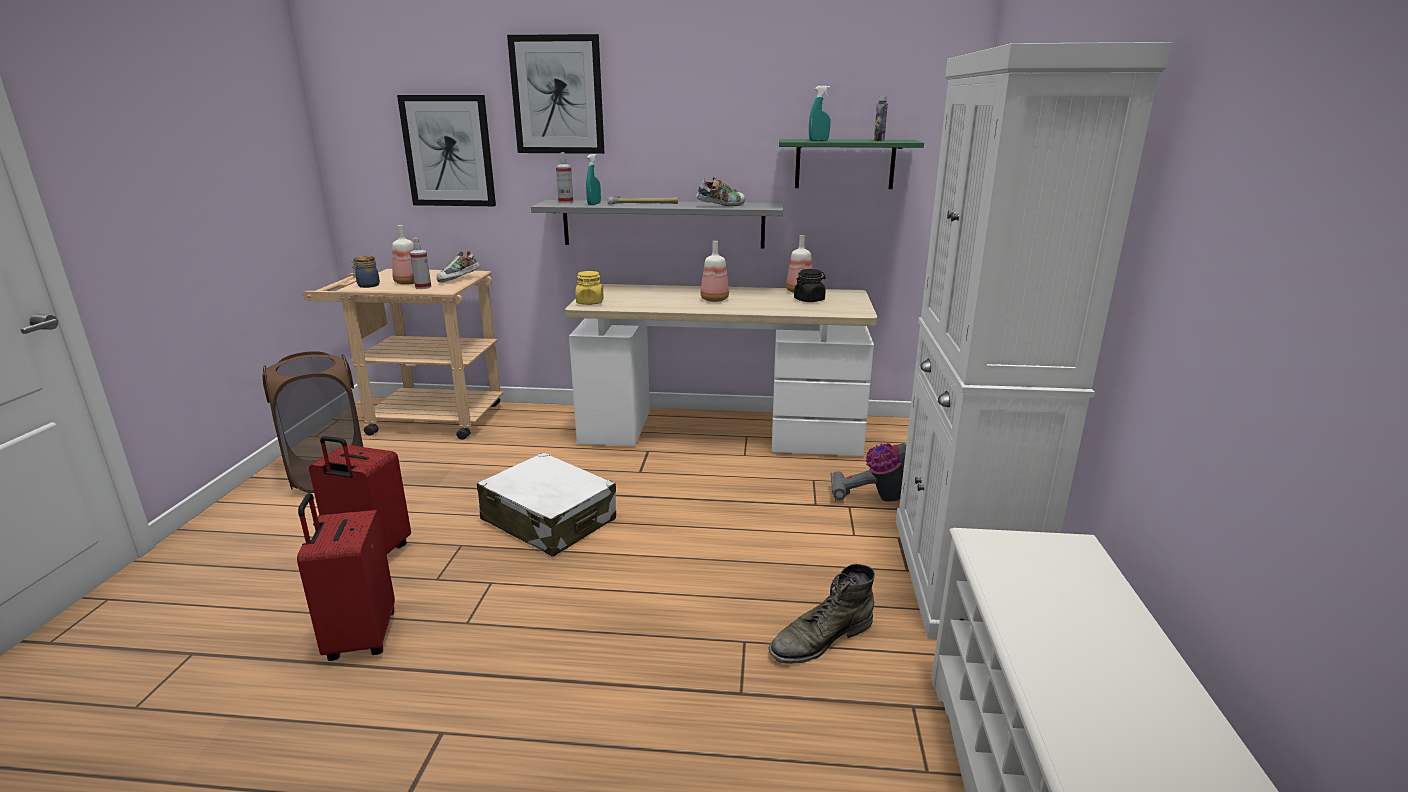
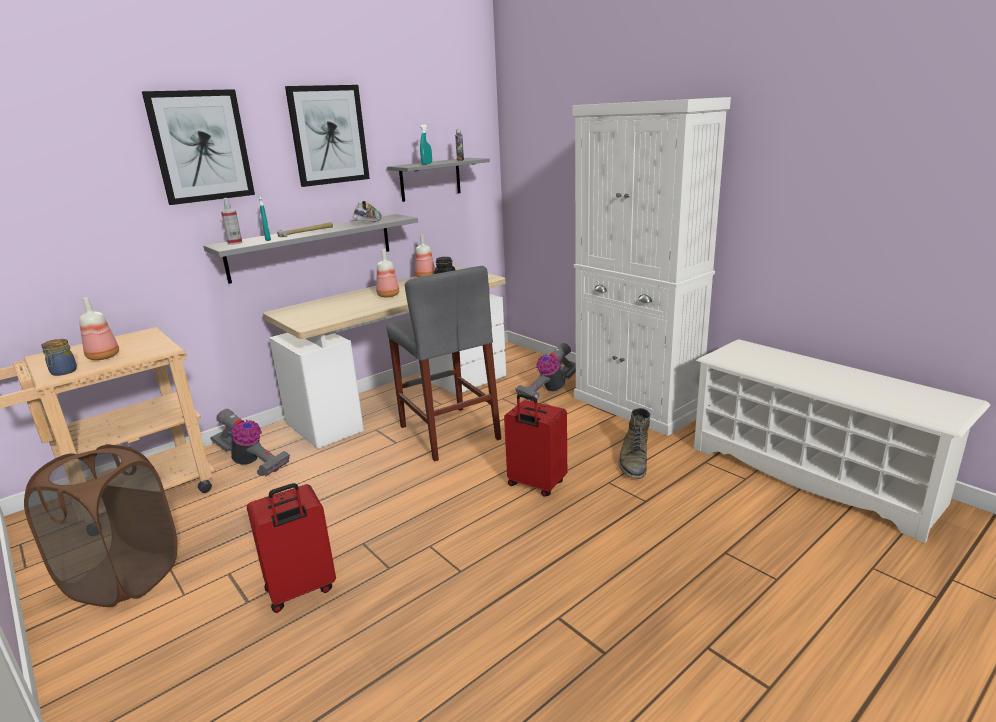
camera: 45 degrees left, 0 degrees up
red suitcase [297,493,395,661] -> red suitcase moved to [504,394,567,497]
picture [397,95,496,206] -> picture moved to [285,85,370,187]
spray bottle [410,238,431,289] -> none
shoe [436,251,480,283] -> none
white suitcase [477,452,616,557] -> none
yellow jar [575,271,604,305] -> none
green shelf [779,139,924,189] -> grey shelf [387,158,490,202]
none -> vacuum cleaner [211,409,290,477]
none -> grey stool [387,266,501,461]

